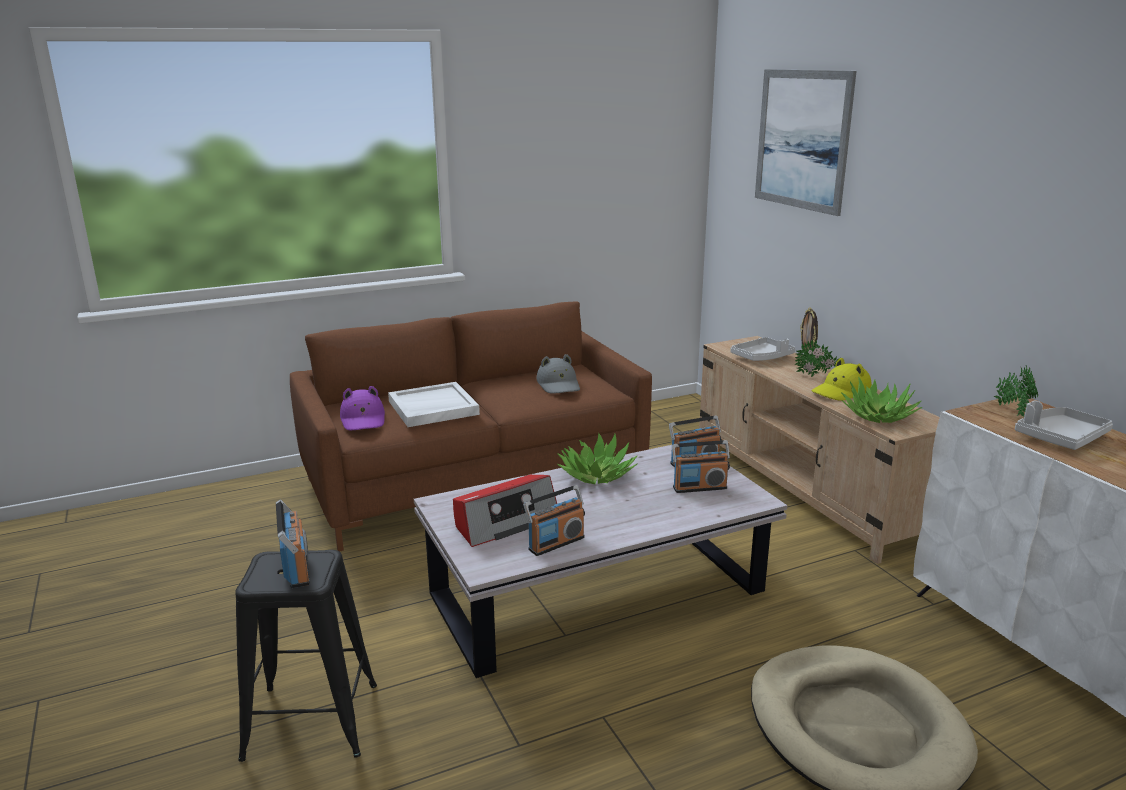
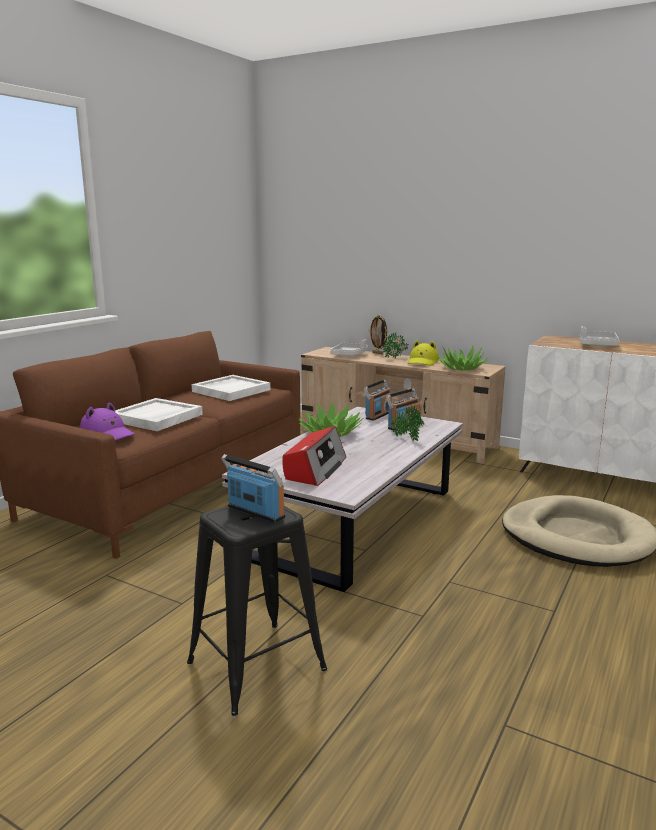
camera: 35 degrees left, 5 degrees down
radio [523,485,585,556] -> none
grey hat [537,354,580,394] -> white tray [192,375,270,401]
picture [755,69,857,216] -> none
potted plant [994,365,1038,417] -> potted plant moved to [391,405,424,441]

